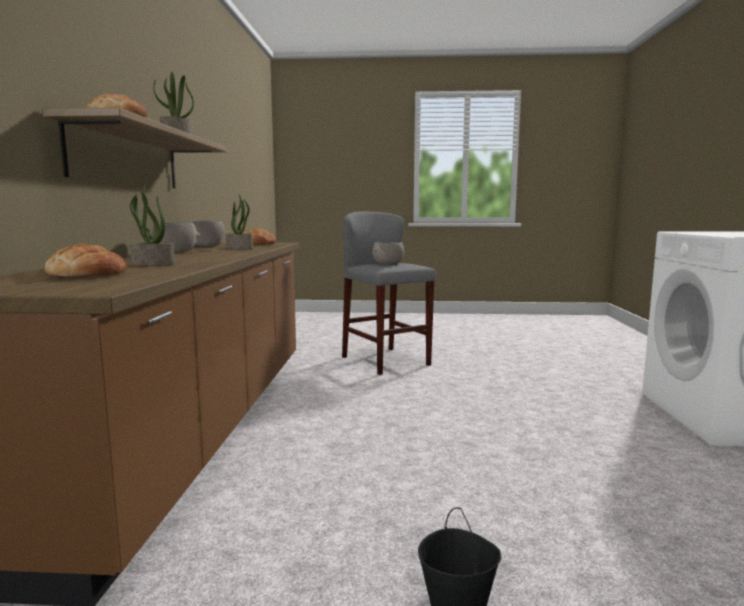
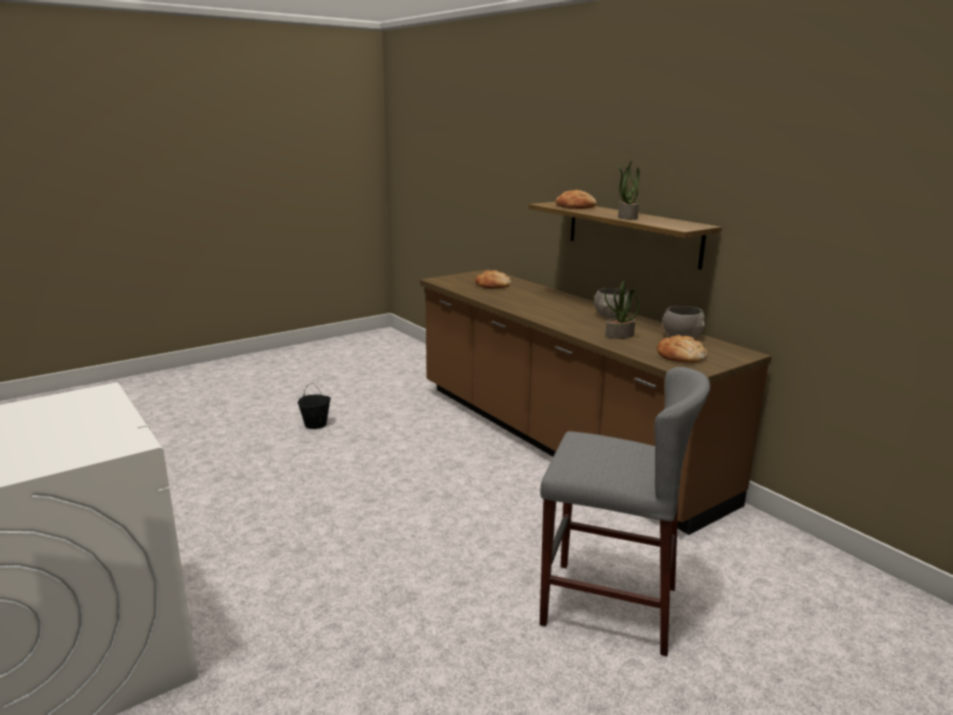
camera: 140 degrees right, 10 degrees up
potted plant [130,186,175,265] -> none
grey bowl [372,242,404,264] -> none

